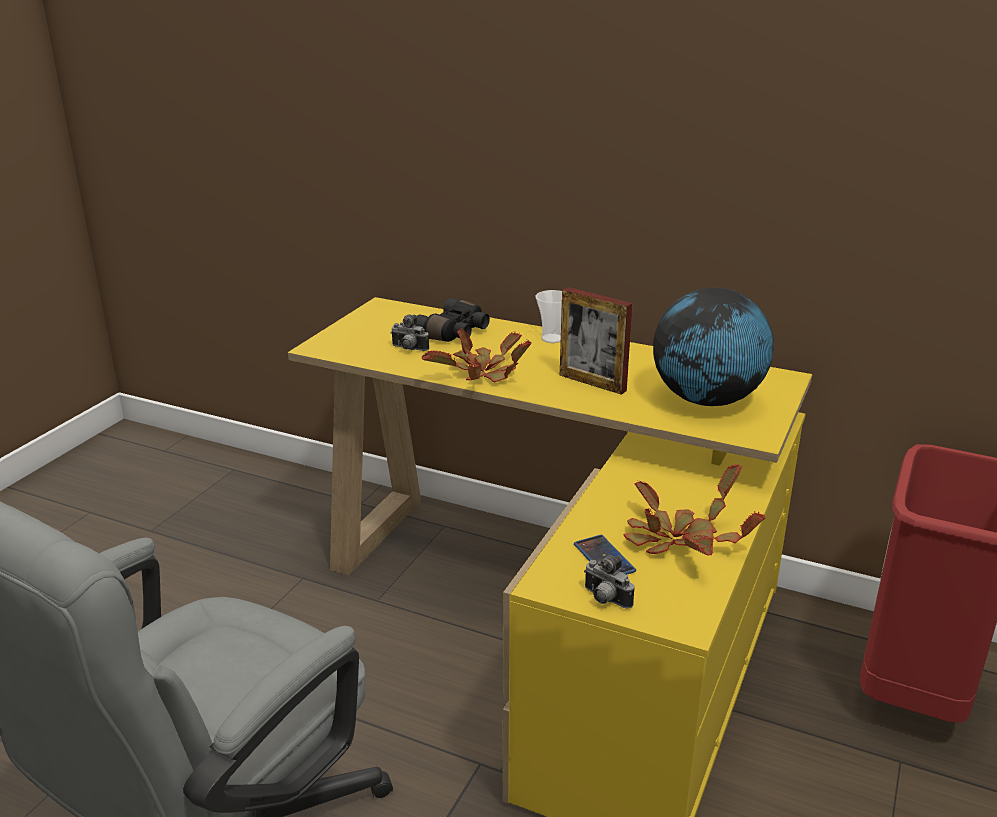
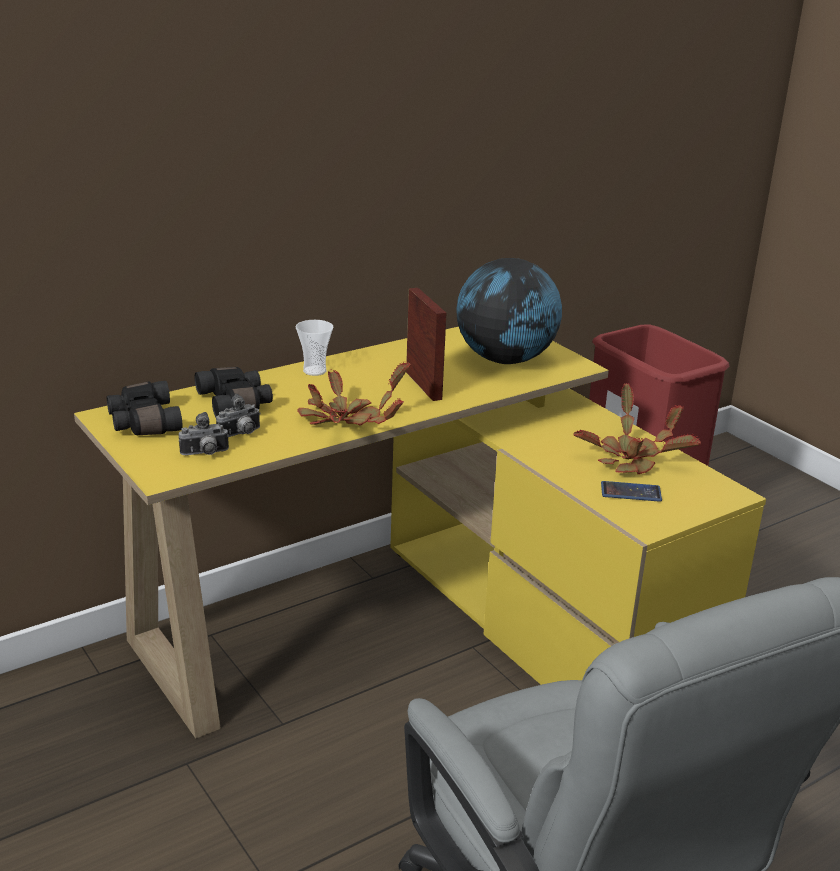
camera: 60 degrees left, 0 degrees up
picture frame [560,287,632,395] -> picture frame turned 90 degrees counterclockwise [406,288,446,401]
camera [584,555,634,609] -> camera moved to [179,412,229,456]
none -> black binoculars [107,381,183,435]

